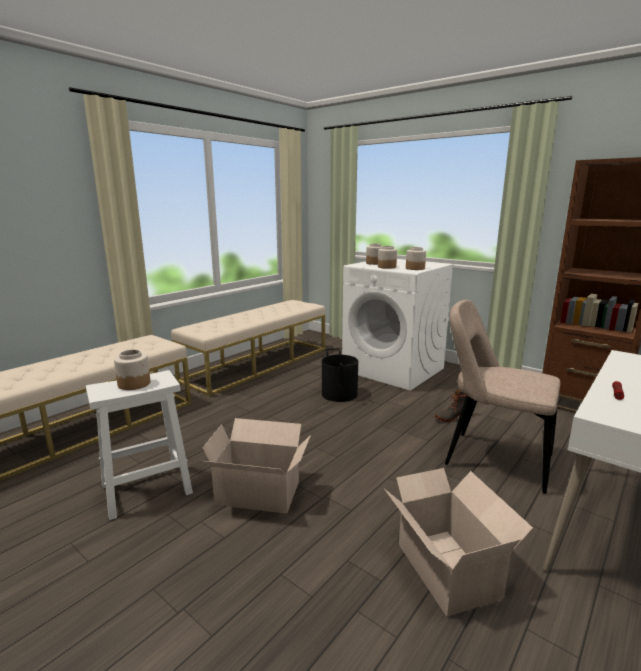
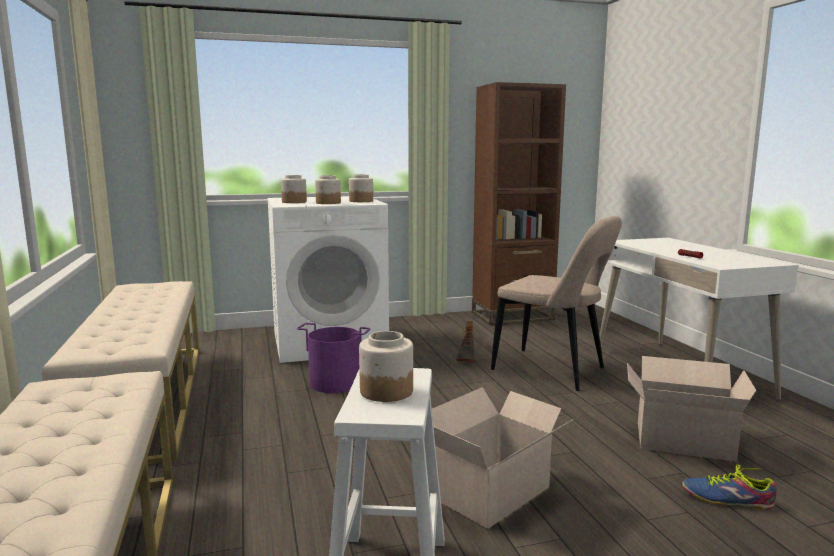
camera: 55 degrees left, 5 degrees down
black bucket [322,348,358,402] -> purple bucket [297,323,370,393]
beige chair [445,300,560,494] -> beige chair turned 120 degrees counterclockwise [491,216,622,391]
none -> shoe [682,465,777,510]

